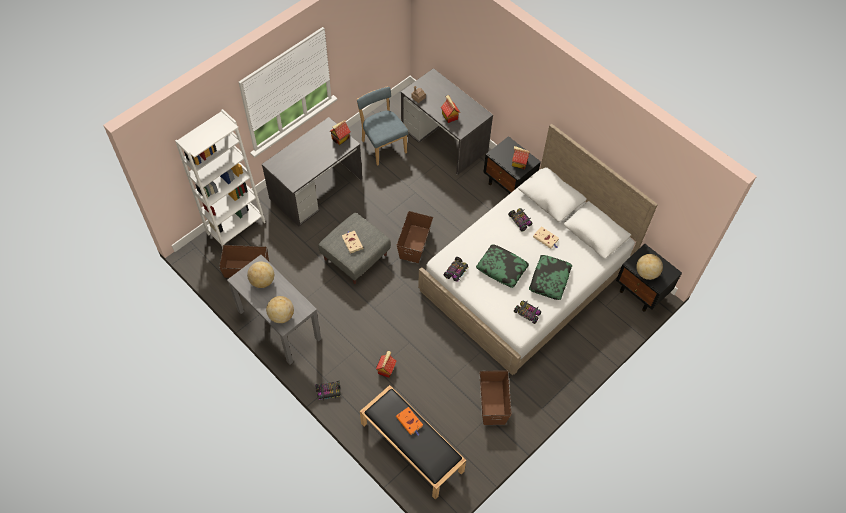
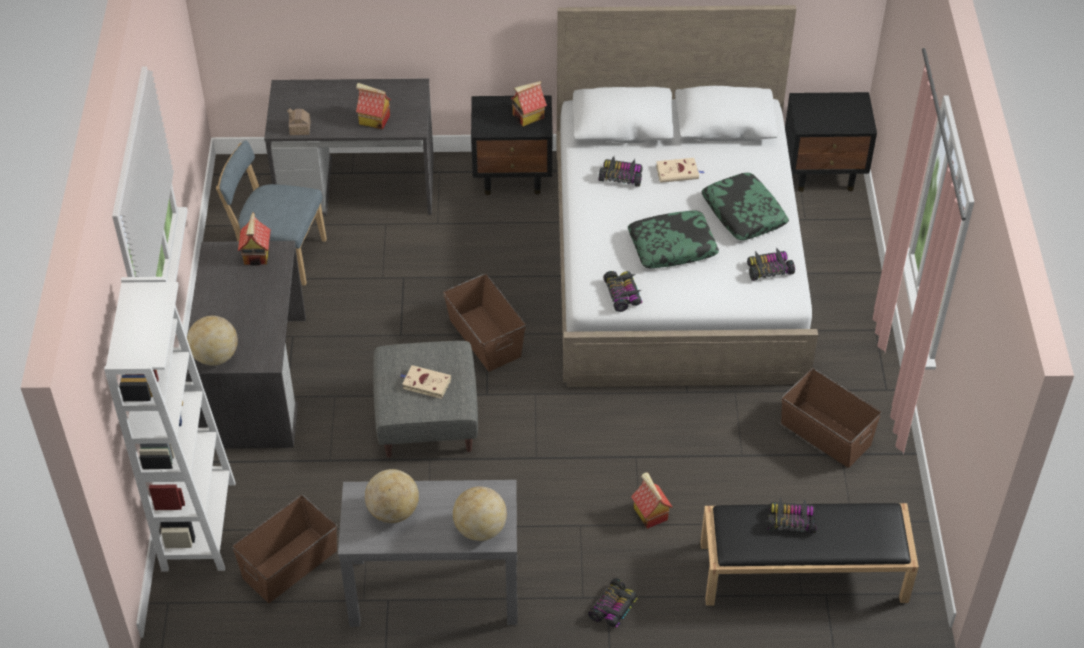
camera: 45 degrees left, 10 degrees down
orange book [396,407,423,435] -> toy car [767,497,817,533]
globe [636,254,663,280] -> globe moved to [187,316,238,366]

